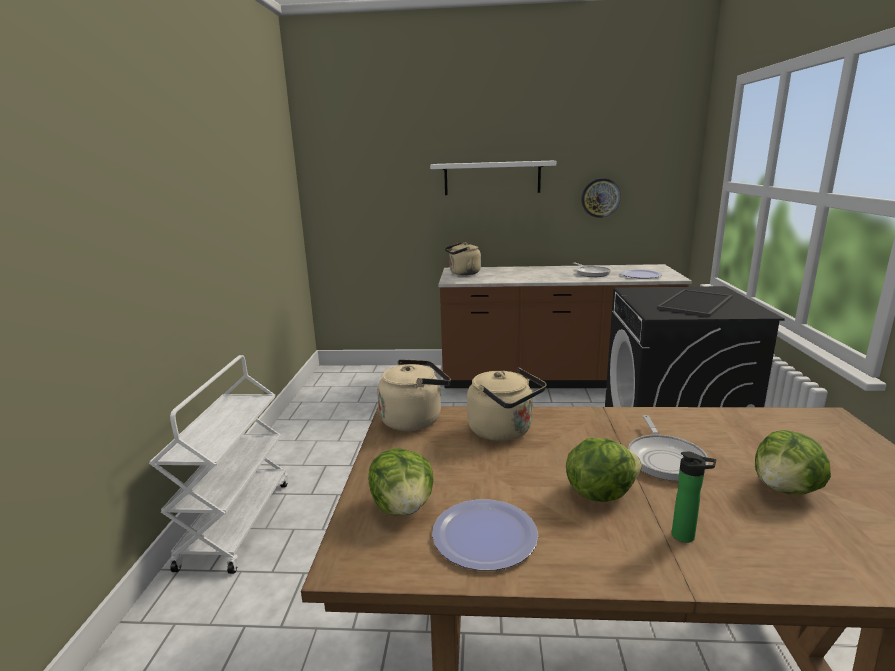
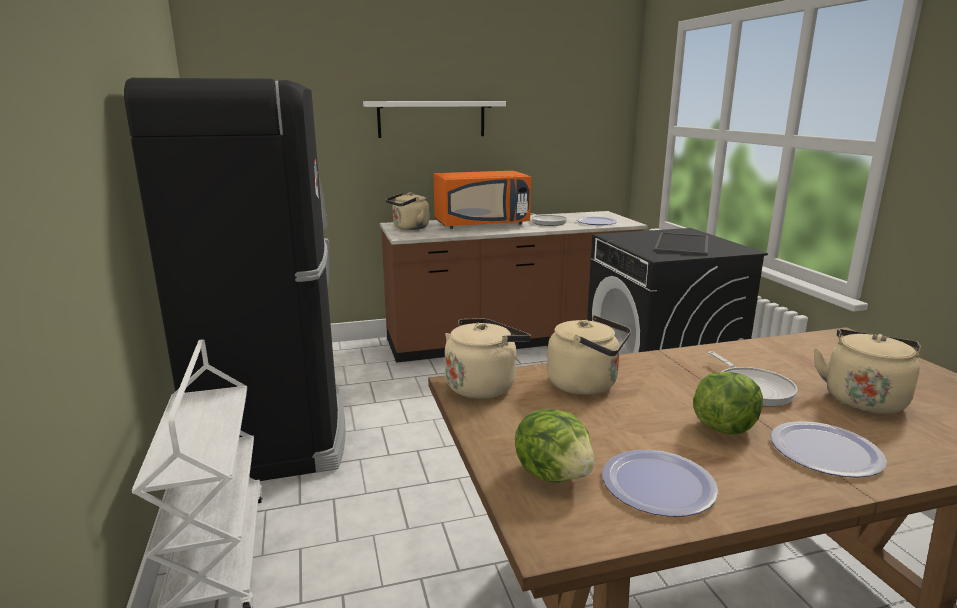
camera: 20 degrees left, 0 degrees up
wall clock [581,178,621,218] -> none
bottle [672,452,716,543] -> plate [771,421,887,478]
lettuce [755,430,831,494] -> beige kettle [813,329,921,414]
none -> black fridge [124,78,345,481]
none -> orange microwave [434,171,531,229]

